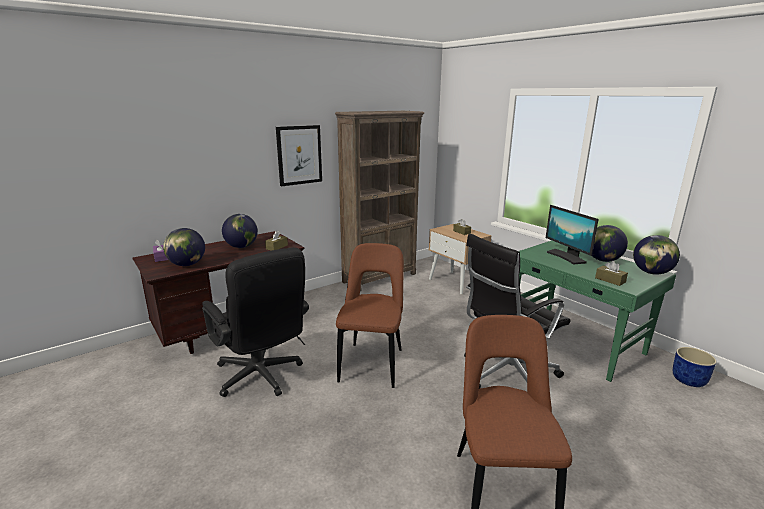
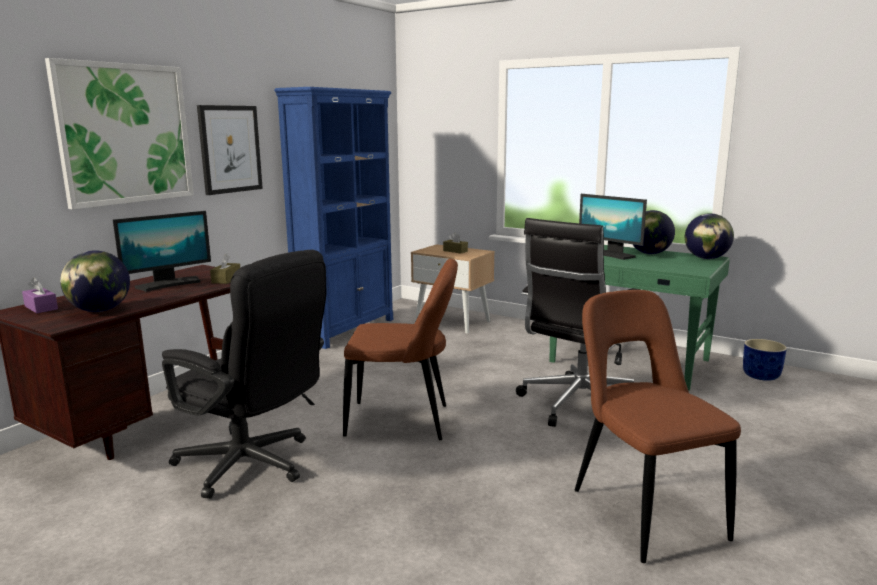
camera: 20 degrees left, 5 degrees down
globe [222,214,258,248] -> monitor [113,211,211,292]
brown bookcase [335,111,424,291] -> blue bookcase [274,87,393,349]
brown chair [336,243,404,388] -> brown chair turned 105 degrees clockwise [343,259,458,440]
brown tissue box [595,261,628,286] -> none
none -> picture [45,58,194,210]

